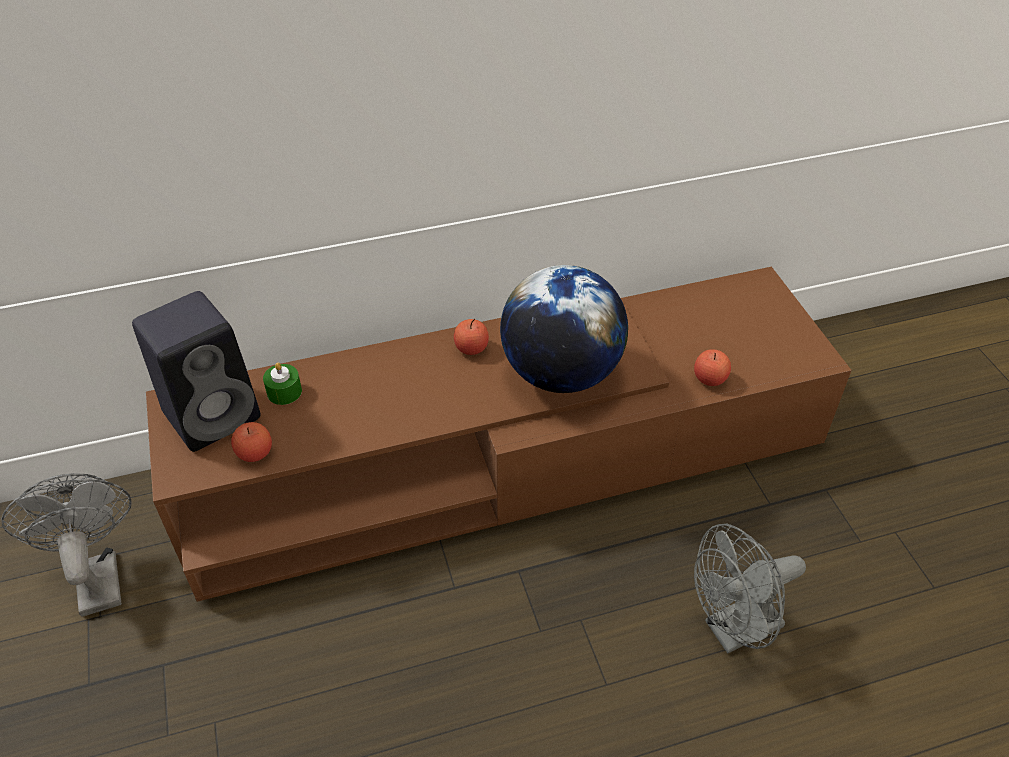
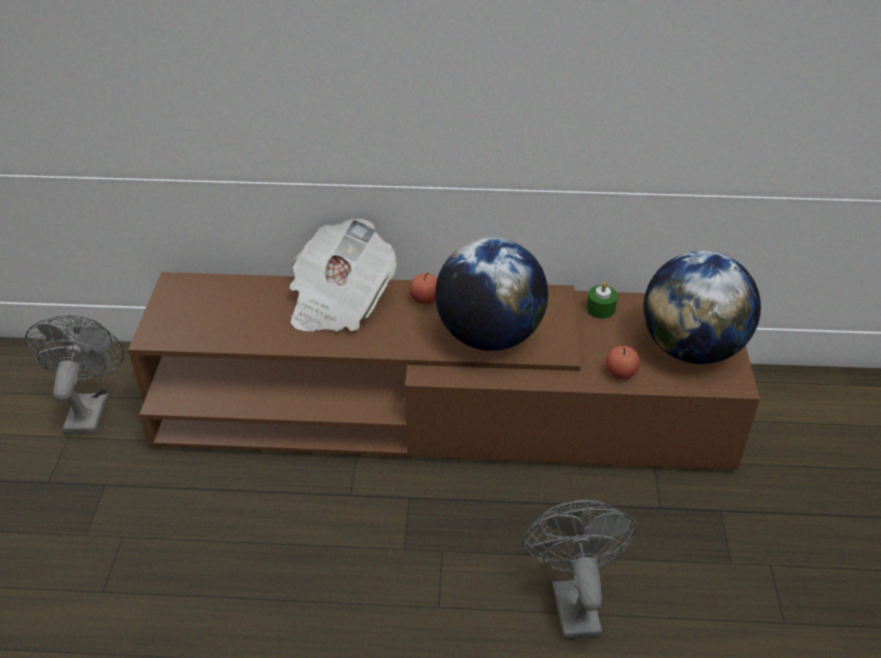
camera: 20 degrees right, 5 degrees down
black speaker [132,291,261,452] -> none
apple [231,422,272,462] -> none
green candle [263,363,302,405] -> green candle moved to [586,282,618,319]
grey fan [694,524,806,654] -> grey fan turned 90 degrees clockwise [522,500,637,639]
none -> newspaper [289,219,397,331]
none -> globe [643,251,761,364]

